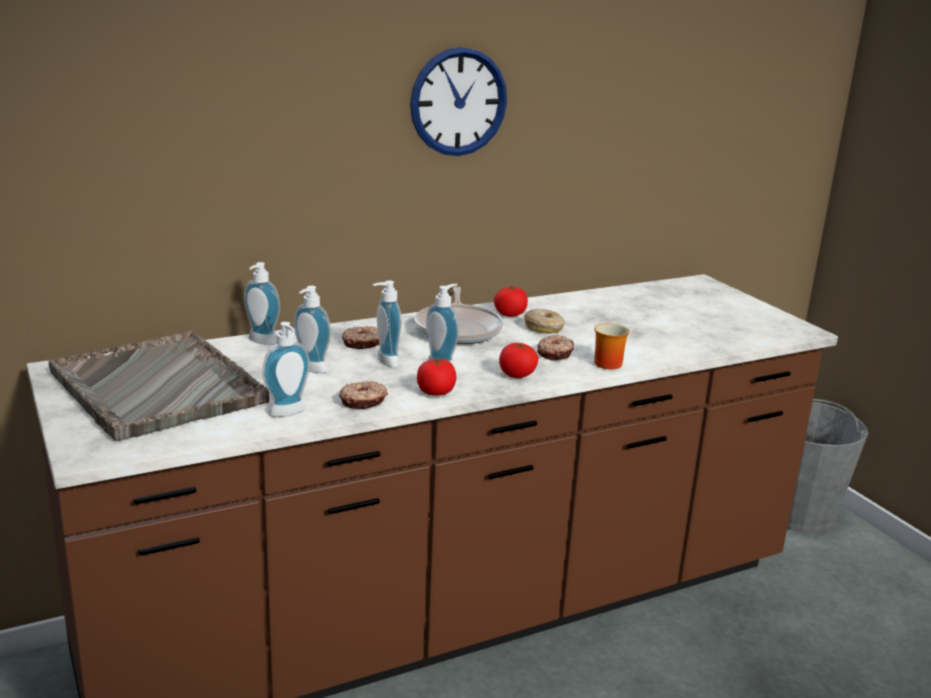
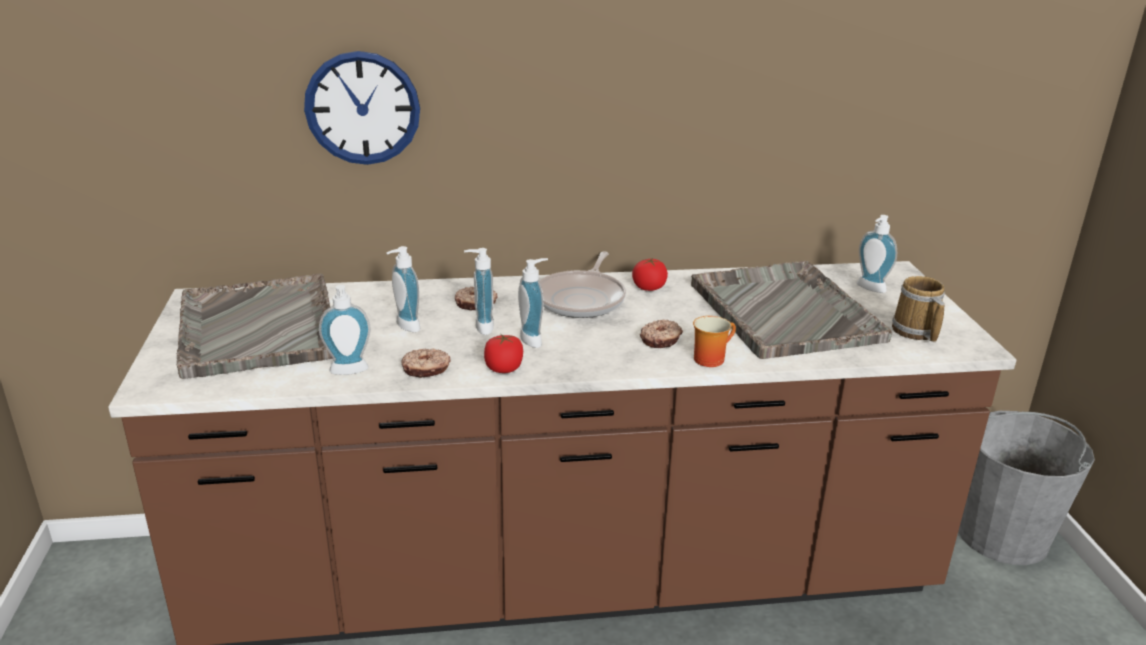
camera: 20 degrees right, 5 degrees up
soap dispenser [244,262,280,345] -> soap dispenser moved to [857,215,897,293]
wall clock [410,47,507,156] -> wall clock moved to [304,51,420,165]
tomato [499,343,538,378] -> none
donut [524,309,565,333] -> none
none -> grey tray [691,261,892,359]
none -> mug [892,276,945,342]

